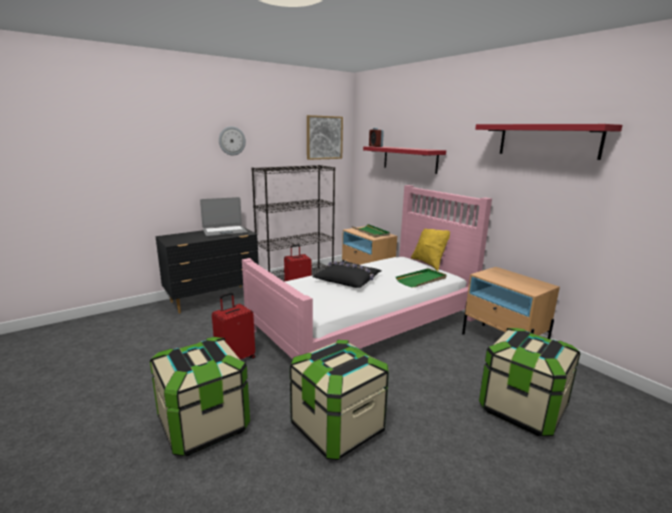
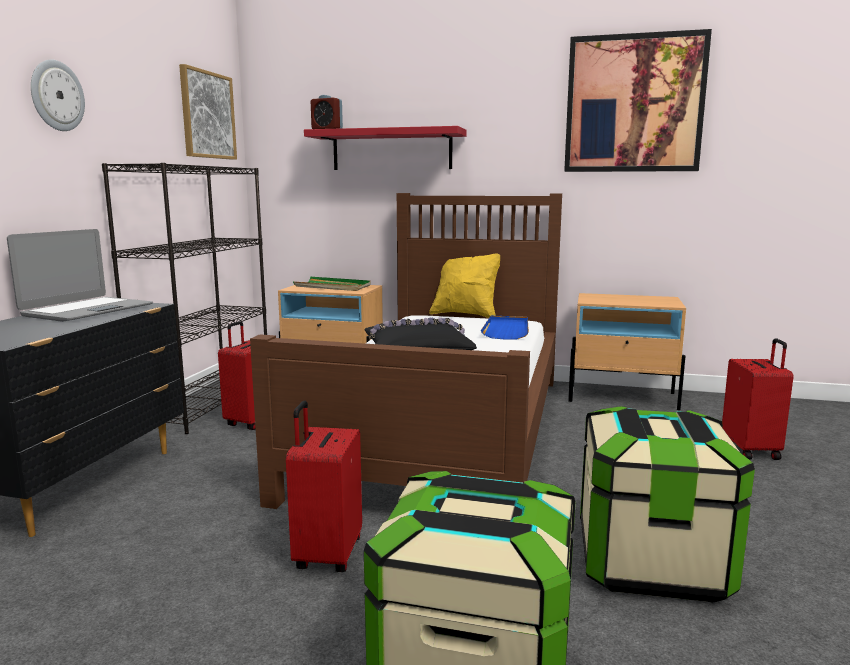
camera: 40 degrees left, 5 degrees down
pink bed [242,185,492,359] -> brown bed [250,193,562,509]
green tray [396,268,447,287] -> blue tray [481,316,529,340]
red shelf [475,124,623,160] -> picture [564,29,712,172]
storage box [479,328,580,436] -> red suitcase [722,338,793,460]

